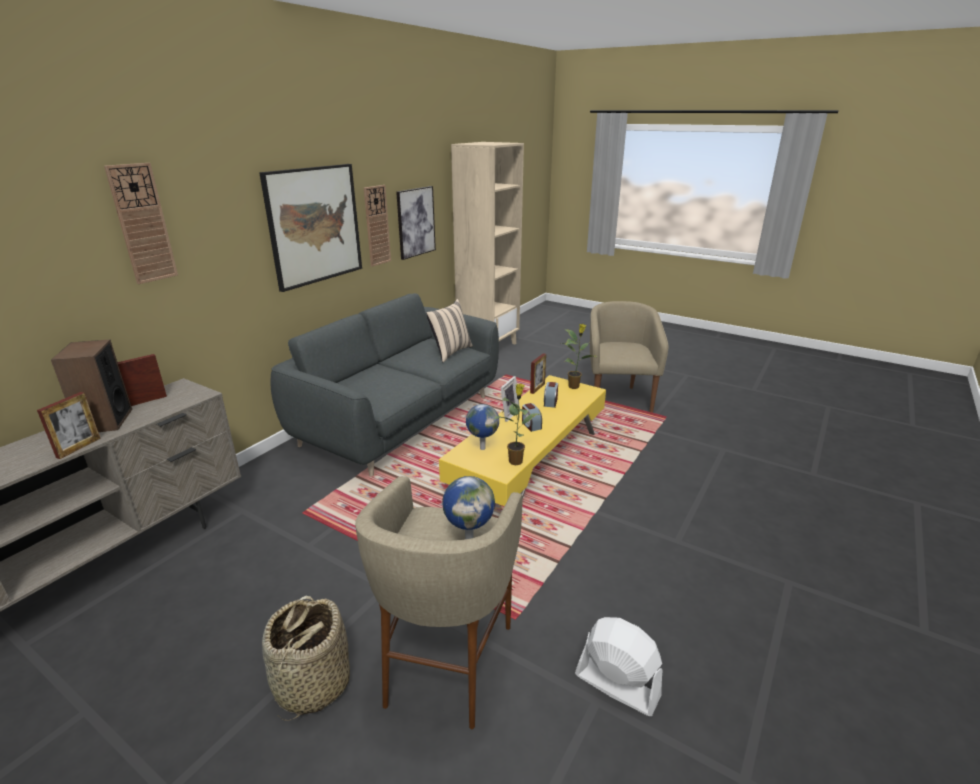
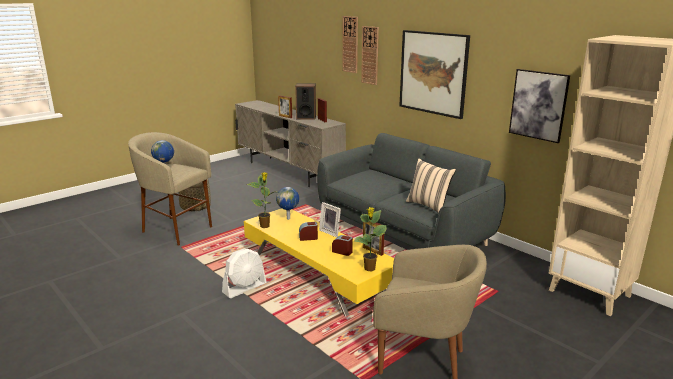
camera: 105 degrees right, 5 degrees down
wall clock [364,185,391,267] -> wall clock moved to [361,26,379,85]
white fan [575,617,663,716] -> white fan moved to [222,249,267,298]

